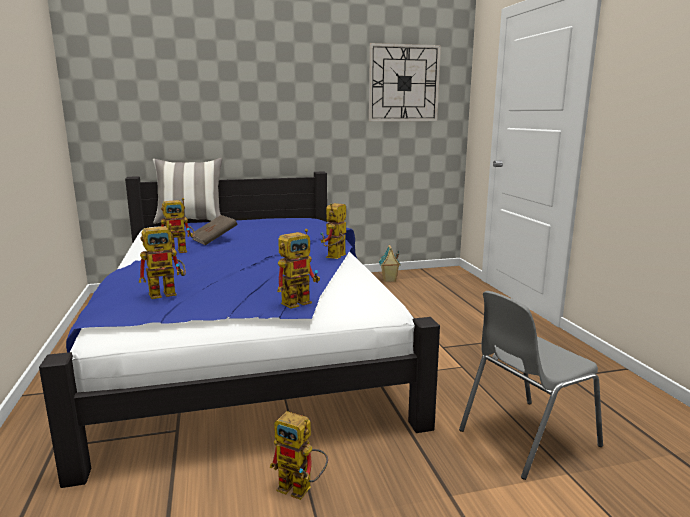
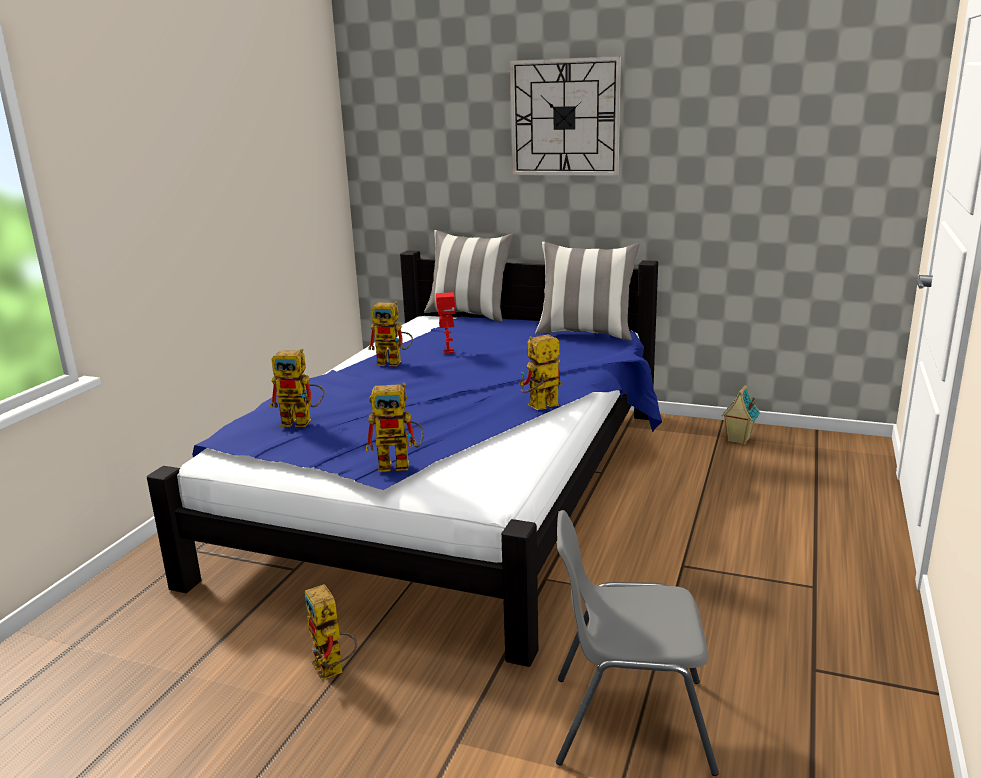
camera: 35 degrees right, 5 degrees up
brown book [192,215,238,245] -> toy robot [436,292,455,354]
wall clock [369,43,441,121] -> wall clock moved to [510,56,621,176]
none -> pillow [535,242,639,341]

